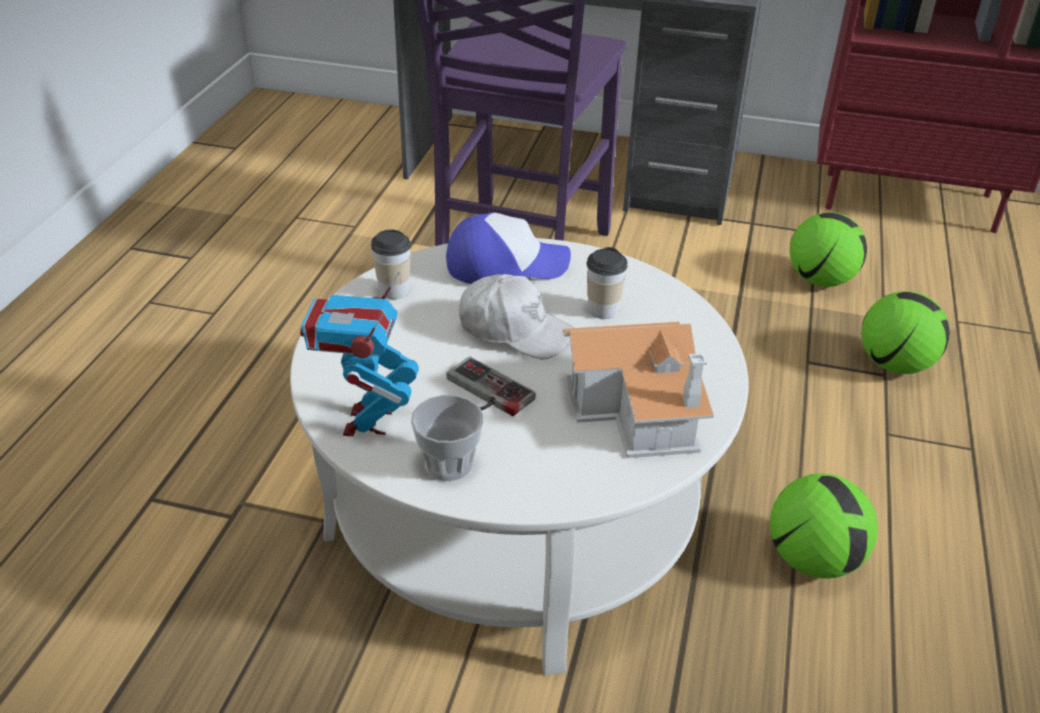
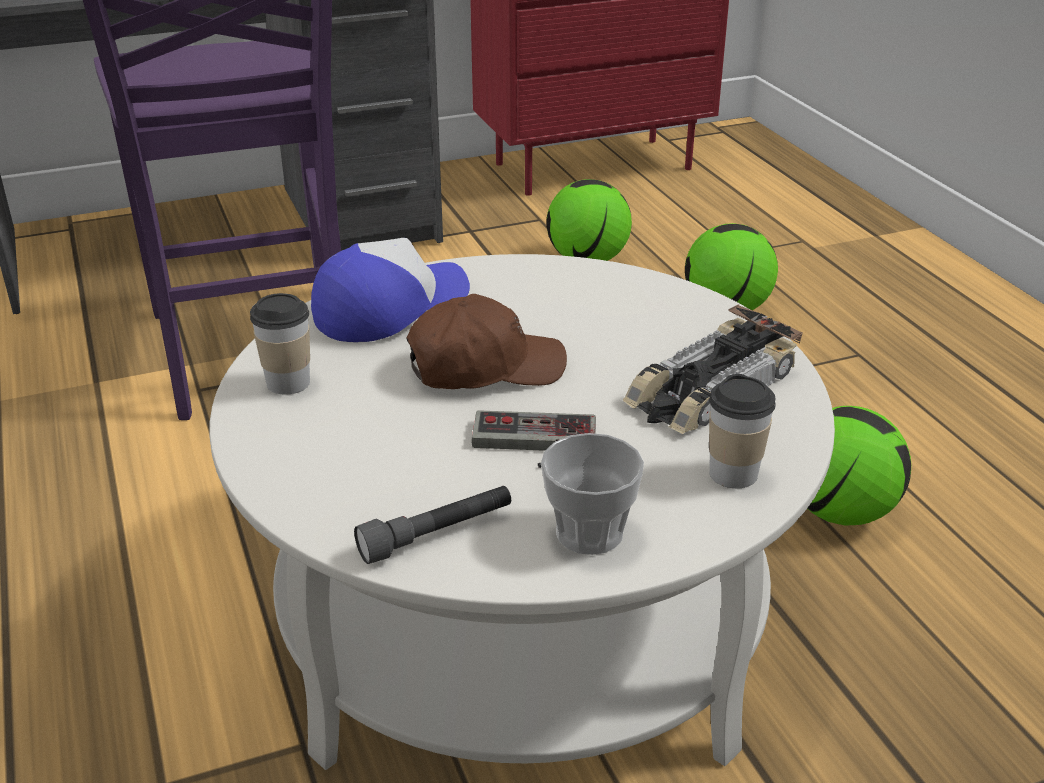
camera: 35 degrees left, 5 degrees down
toy robot [300,271,419,436] -> grey flashlight [354,486,511,564]
white cap [459,274,574,359] -> brown cap [406,294,567,389]
toy house [563,321,714,458] -> toy car [623,304,802,434]
cup [587,247,627,319] -> cup moved to [709,374,776,488]

